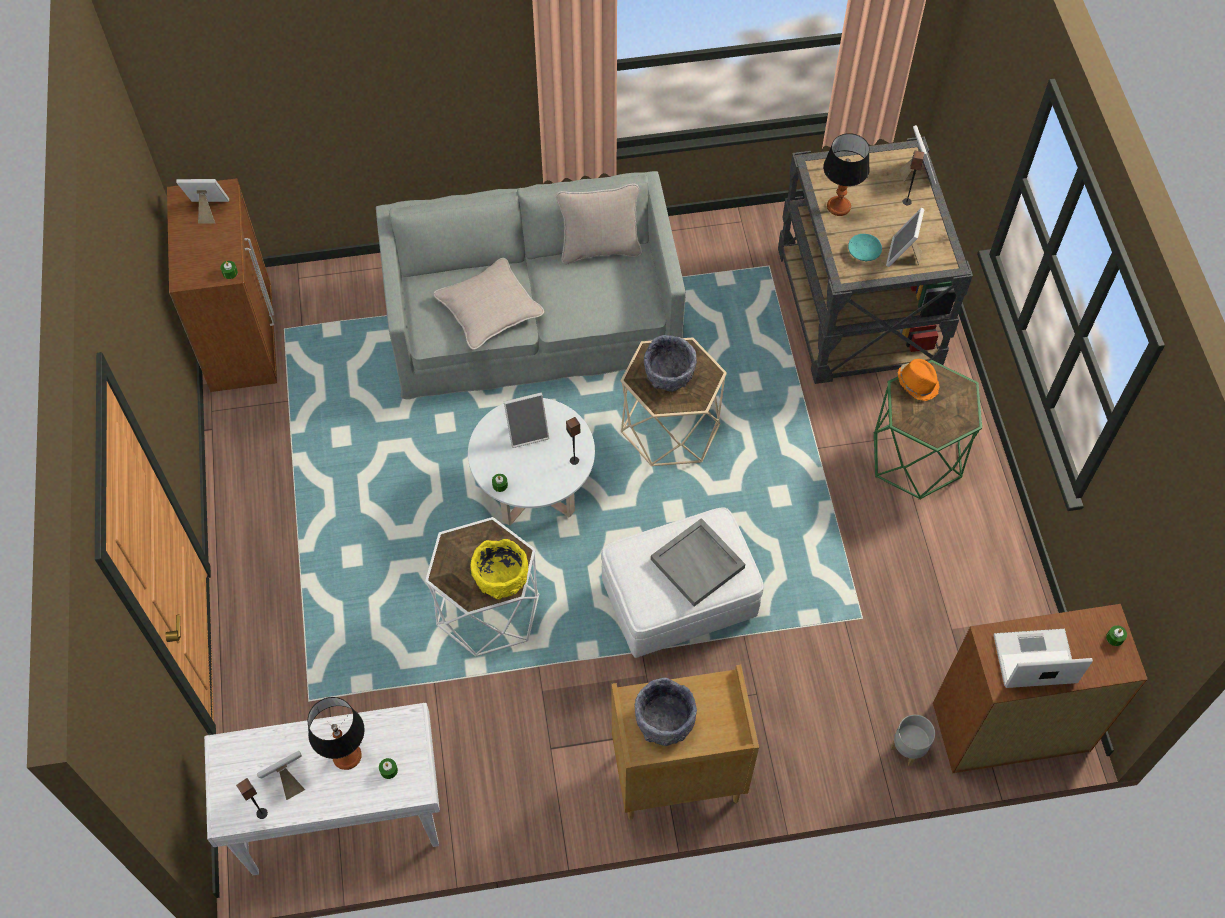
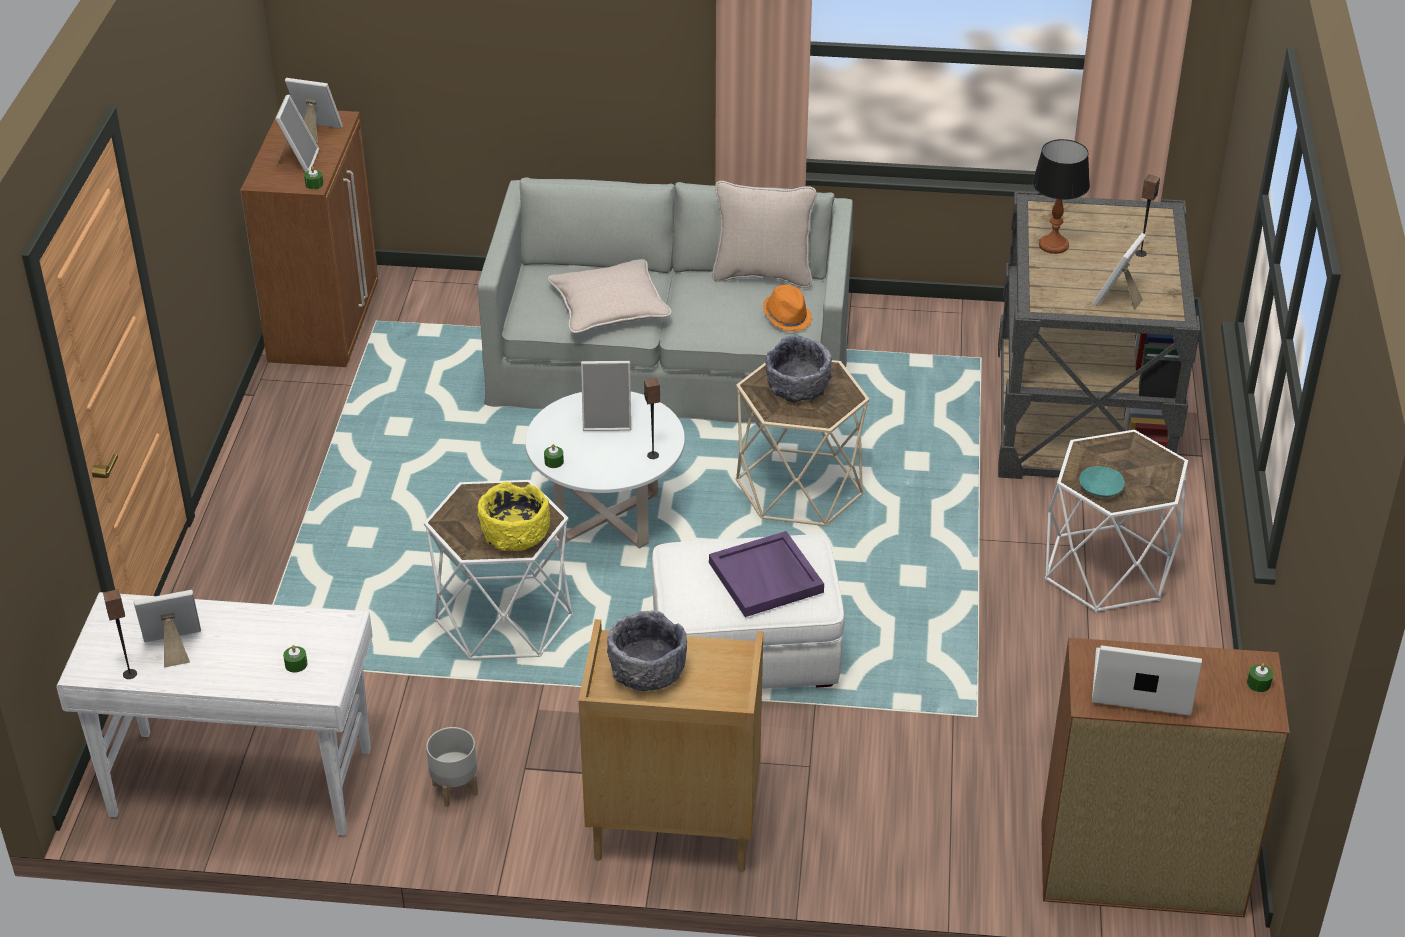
camera: 15 degrees right, 20 degrees down
table lamp [307,697,365,770] -> none
grey tray [651,518,745,606] -> purple tray [709,531,824,617]
turquoise bowl [848,234,882,262] -> turquoise bowl moved to [1079,466,1124,498]
green side table [874,360,982,500] -> white side table [1045,430,1188,613]
grey planter [890,715,935,766] -> grey planter moved to [426,727,478,807]
orange hat [898,359,940,401] -> orange hat moved to [763,285,812,332]
picture frame [899,125,936,186] -> picture frame moved to [275,95,319,173]

